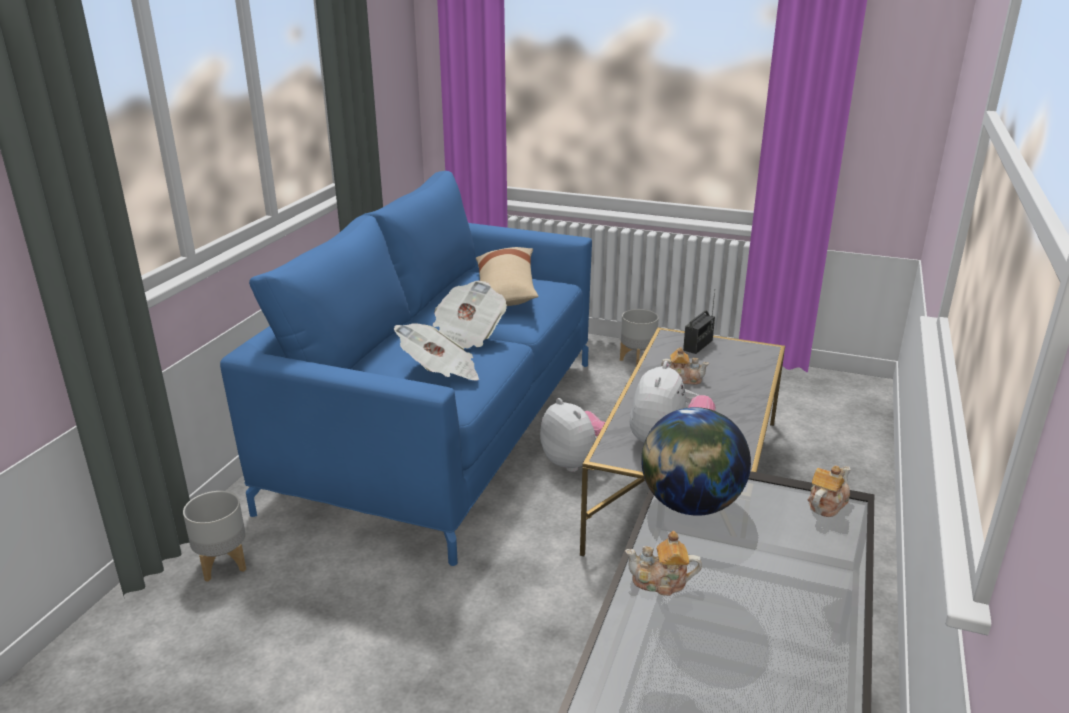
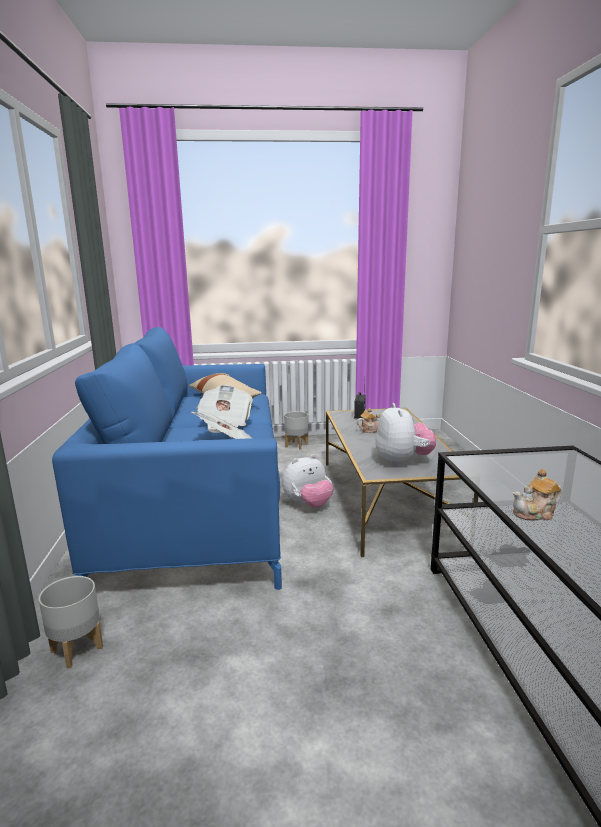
camera: 25 degrees left, 10 degrees down
plush toy [540,398,605,472] -> plush toy turned 120 degrees clockwise [282,454,333,508]
globe [641,407,751,516] -> none
teapot [808,466,851,517] -> none

